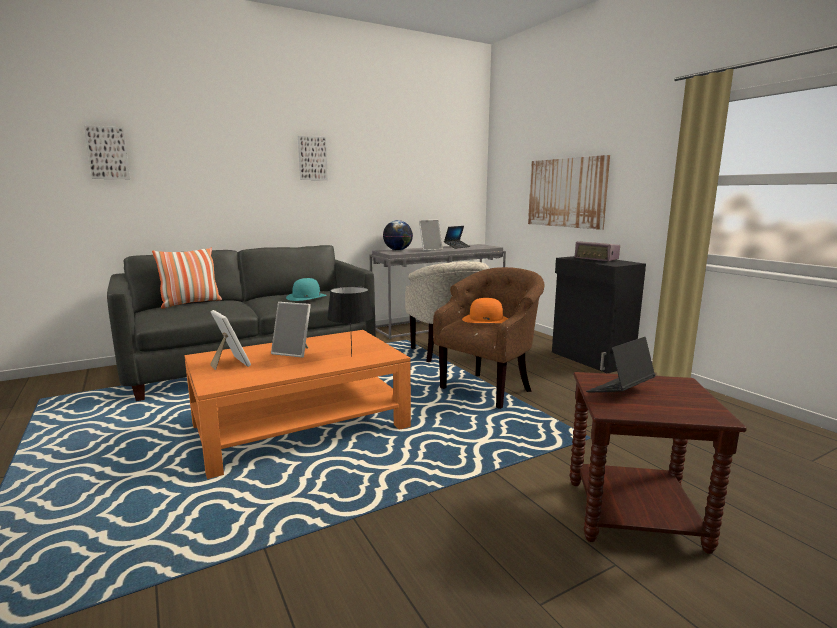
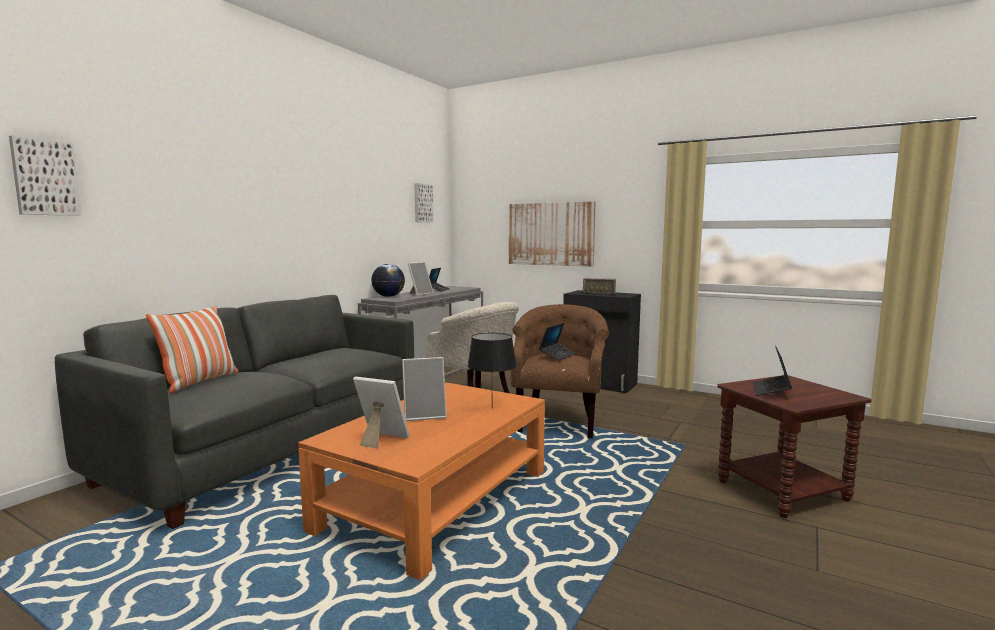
camera: 30 degrees left, 5 degrees down
turquoise hat [286,278,327,301] -> none
picture [298,136,328,180] -> picture moved to [414,183,434,223]
orange hat [462,298,508,323] -> laptop [539,323,576,361]

